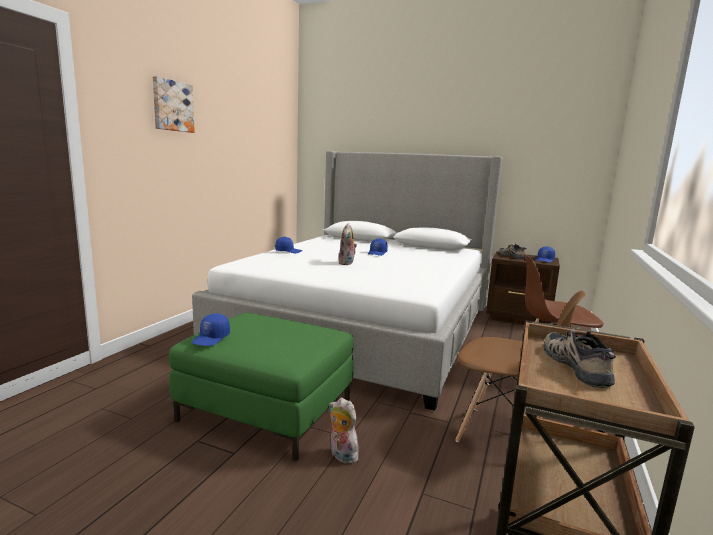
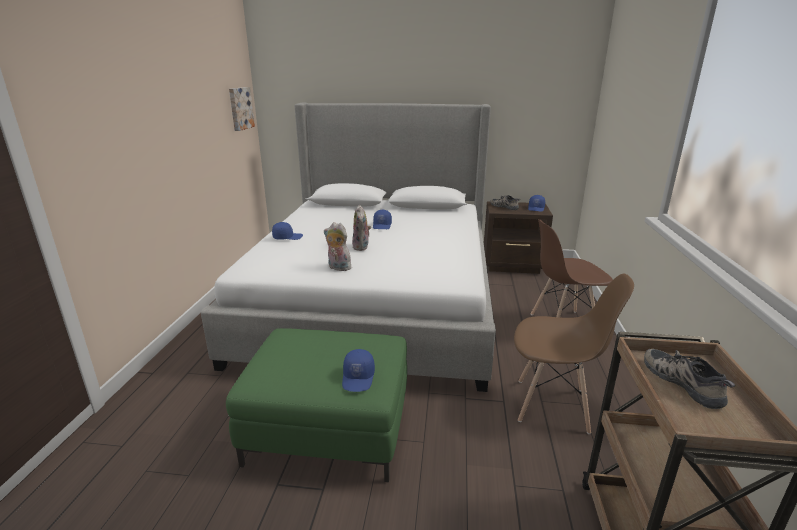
camera: 15 degrees left, 10 degrees up
picture [153,76,195,133] -> picture moved to [229,87,255,131]
blue cap [191,313,230,346] -> blue cap moved to [342,349,375,392]
plush toy [329,398,359,464] -> plush toy moved to [324,222,352,271]

